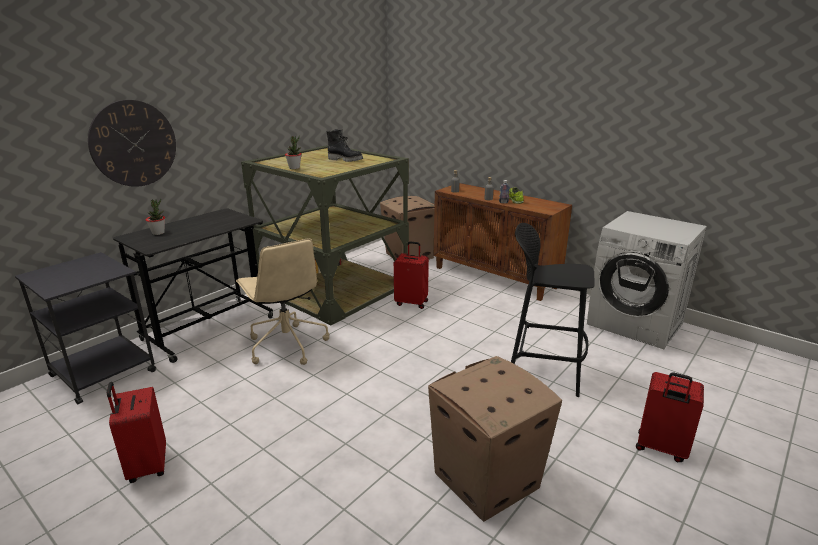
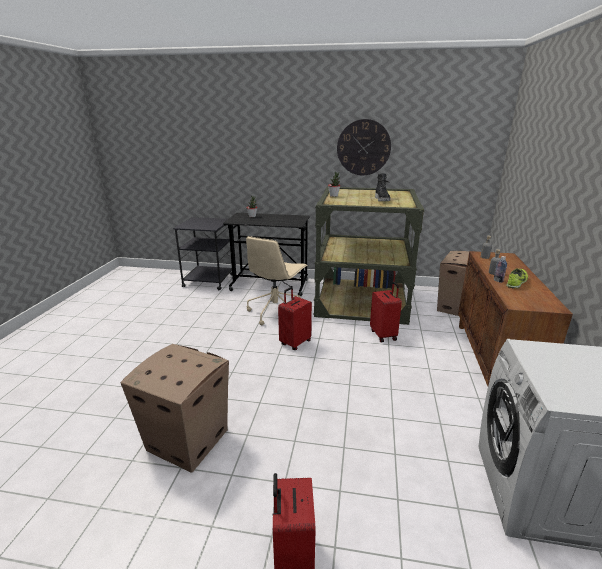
camera: 60 degrees right, 0 degrees up
wall clock [88,100,176,187] -> wall clock moved to [337,119,391,175]
red suitcase [107,382,166,483] -> red suitcase moved to [278,287,312,350]
black stool [511,223,594,397] -> none

